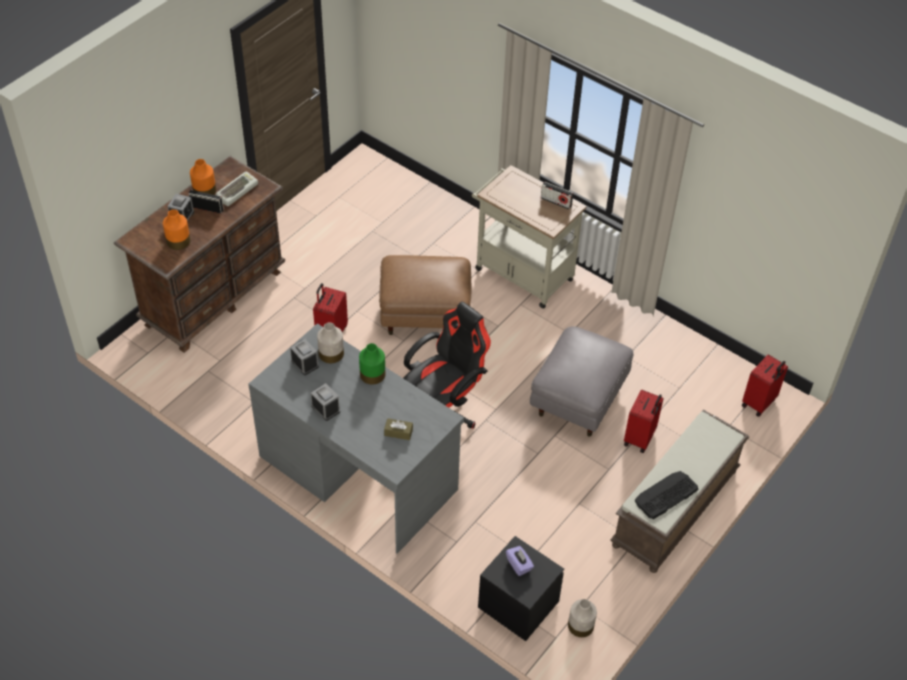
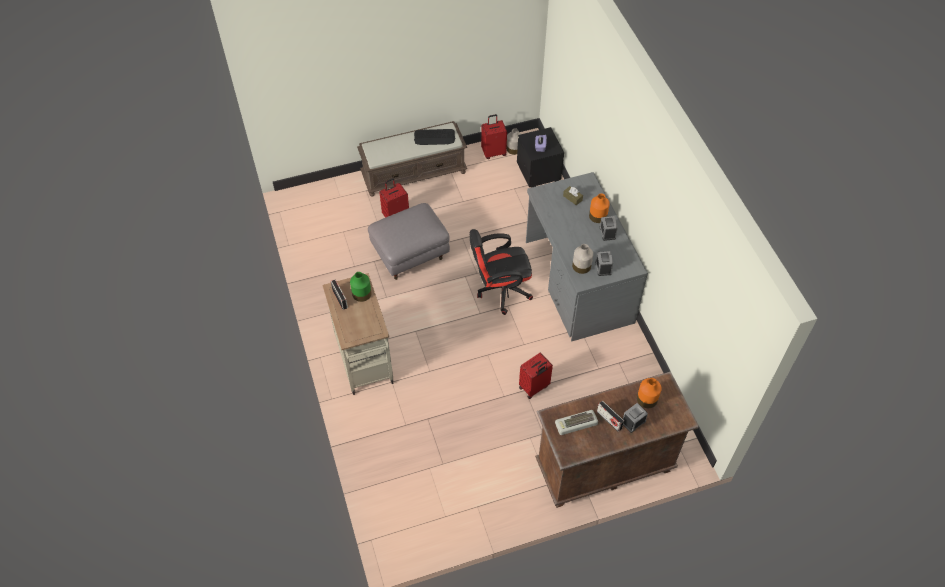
camera: 145 degrees left, 5 degrees up
orange vase [190,159,216,195] -> orange vase moved to [589,193,610,223]
green vase [359,343,385,385] -> green vase moved to [350,272,372,302]
brown ottoman [379,255,472,335] -> none
red suitcase [742,354,788,417] -> red suitcase moved to [481,114,507,159]

